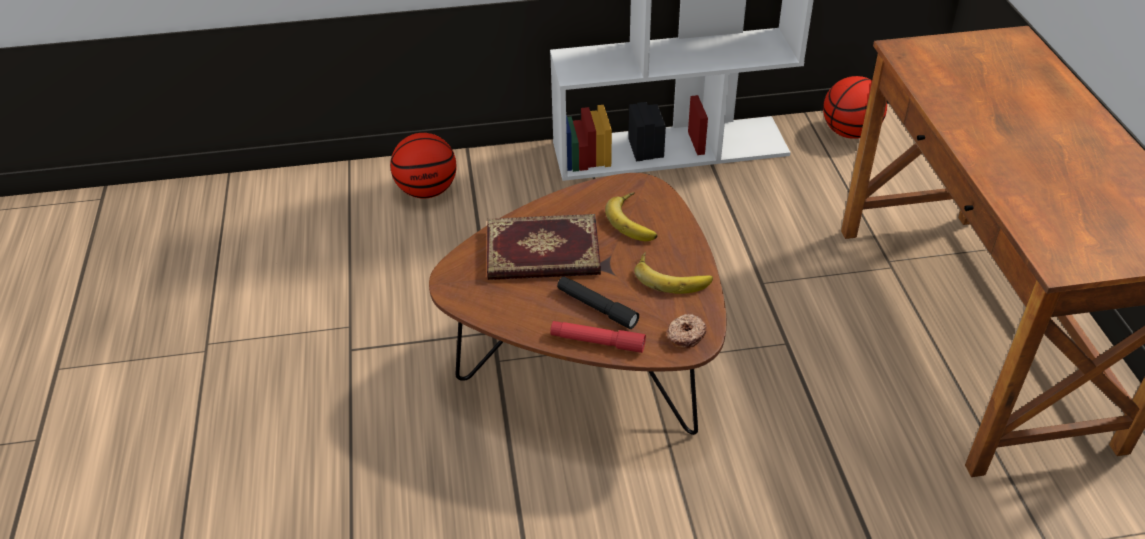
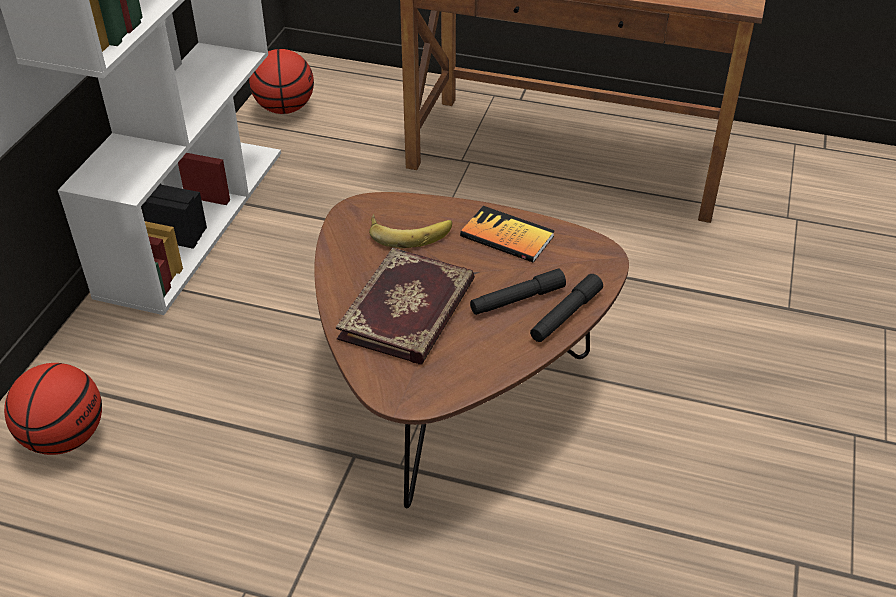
camera: 65 degrees left, 0 degrees up
red flashlight [550,321,646,353] -> black flashlight [530,274,603,342]
banana [634,252,713,294] -> book [460,206,555,263]
donut [666,314,706,349] -> none

